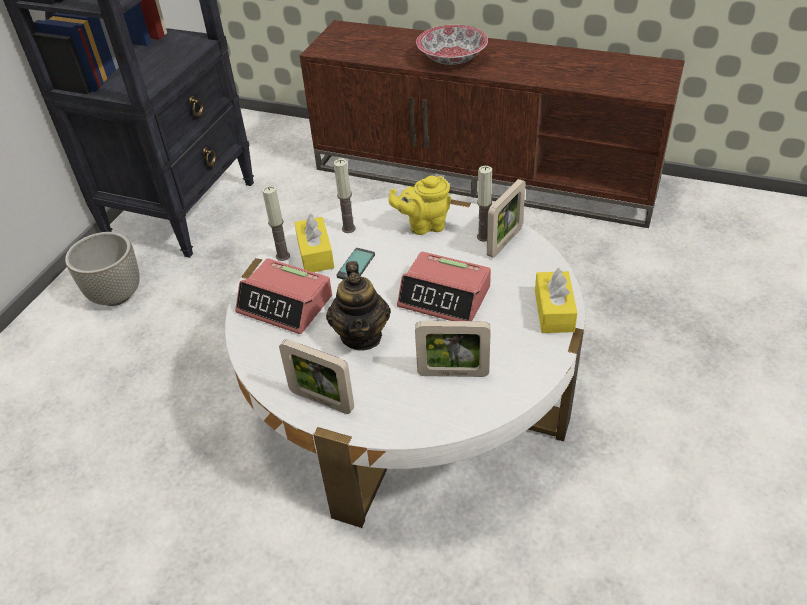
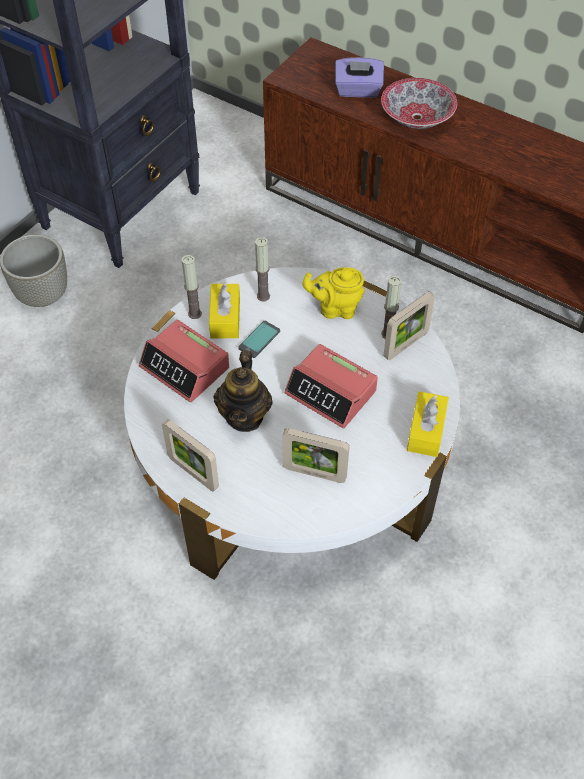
camera: 10 degrees right, 10 degrees up
none -> purple tissue box [335,57,384,98]

